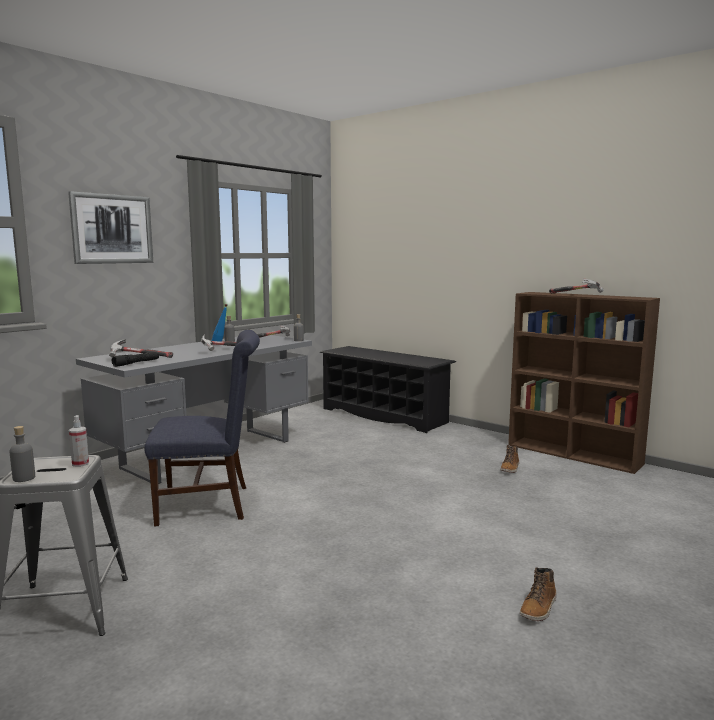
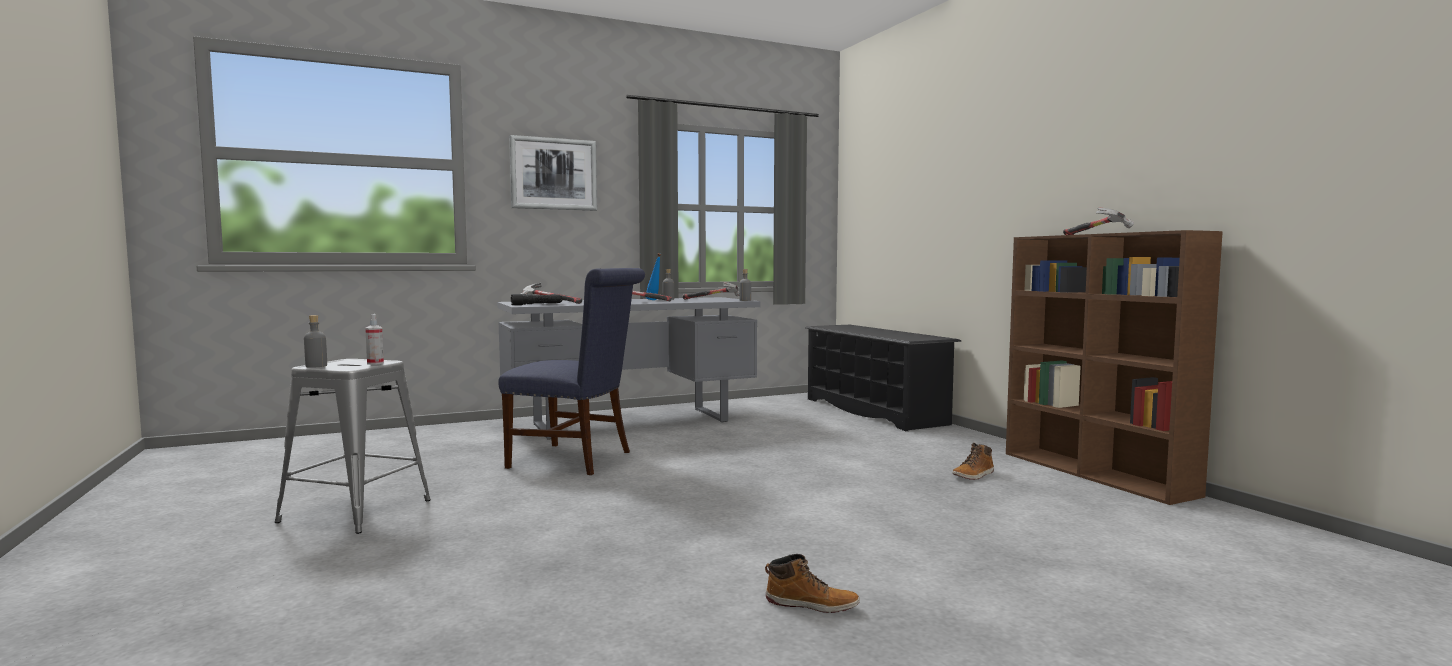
camera: 25 degrees right, 5 degrees down
boot [520,567,556,621] -> boot turned 135 degrees counterclockwise [765,554,860,613]

